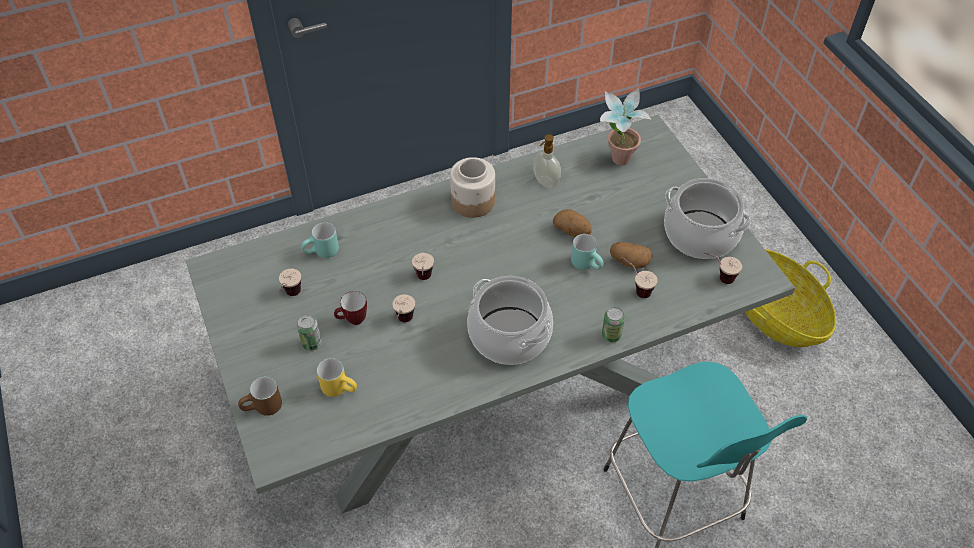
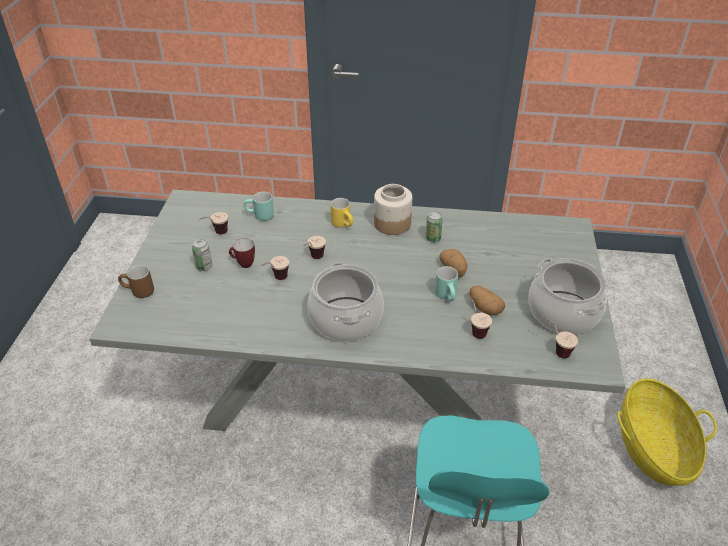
camera: 30 degrees right, 10 degrees down
yellow mug [317,358,357,397] -> yellow mug moved to [331,198,353,227]
soap dispenser [533,135,561,189] -> none
potted plant [600,87,651,166] -> none
can [602,307,625,343] -> can moved to [426,212,443,242]

